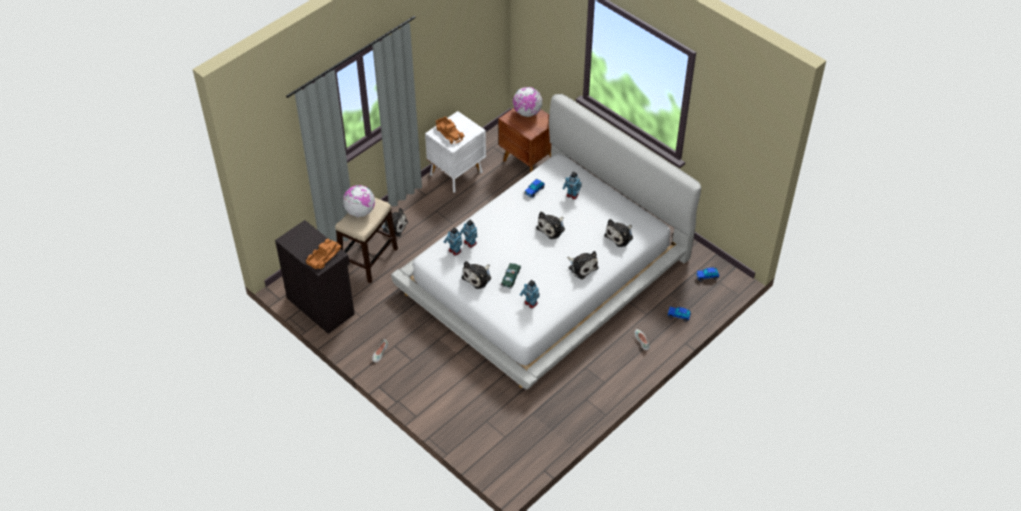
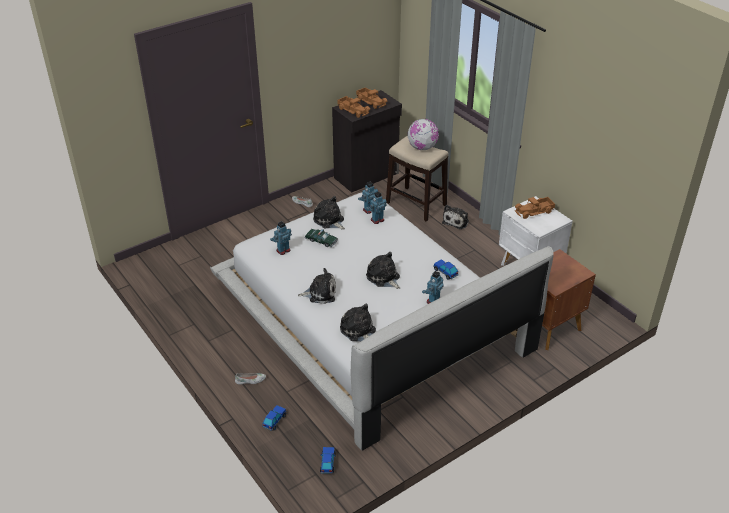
camera: 100 degrees right, 10 degrees down
globe [513,87,542,117] -> none
plush toy [567,251,599,279] -> plush toy turned 150 degrees counterclockwise [298,268,336,304]
none -> toy truck [356,87,388,109]

